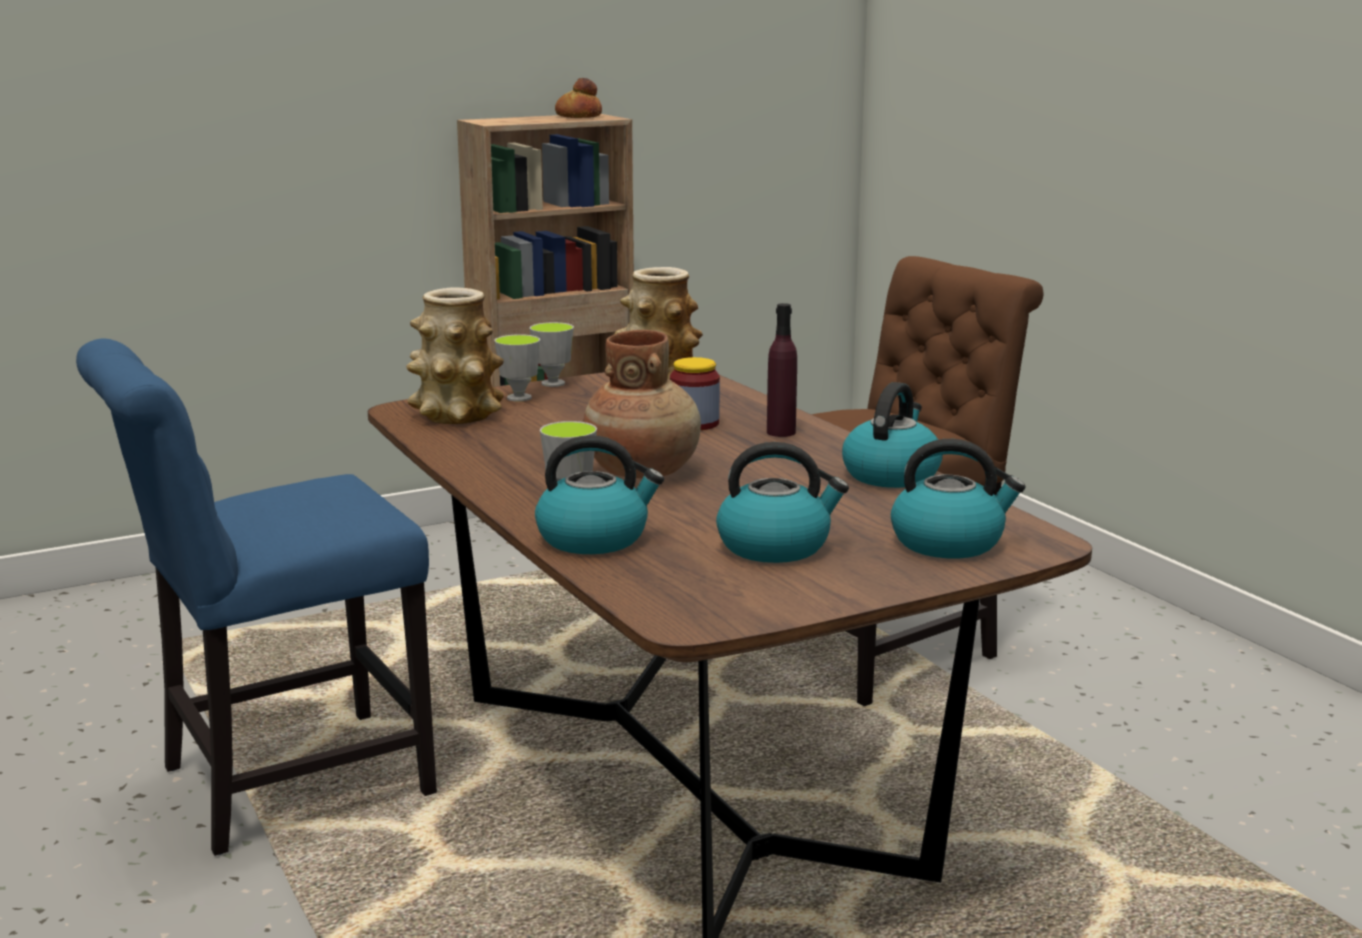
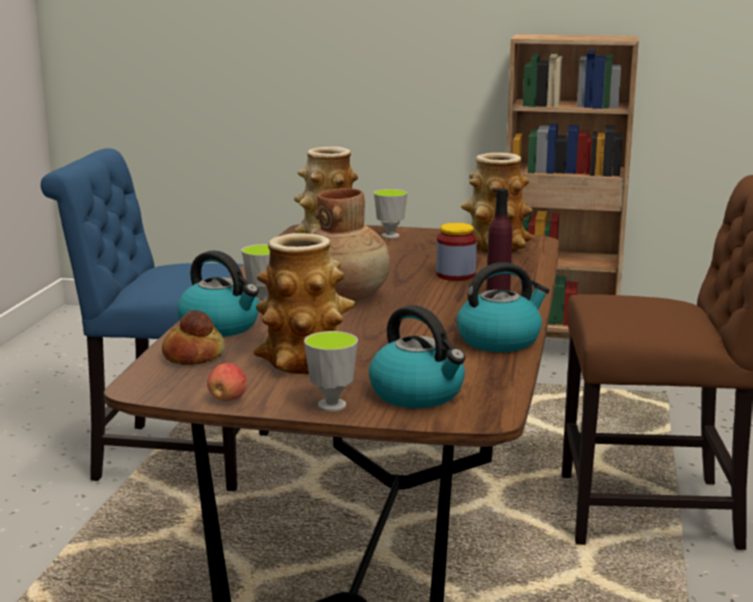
camera: 40 degrees right, 0 degrees up
cup [529,322,574,387] -> cup moved to [304,331,358,412]
bread [555,78,602,118] -> bread moved to [162,310,225,365]
kettle [716,442,849,563] -> vase [253,233,356,374]
none -> apple [207,363,247,401]

